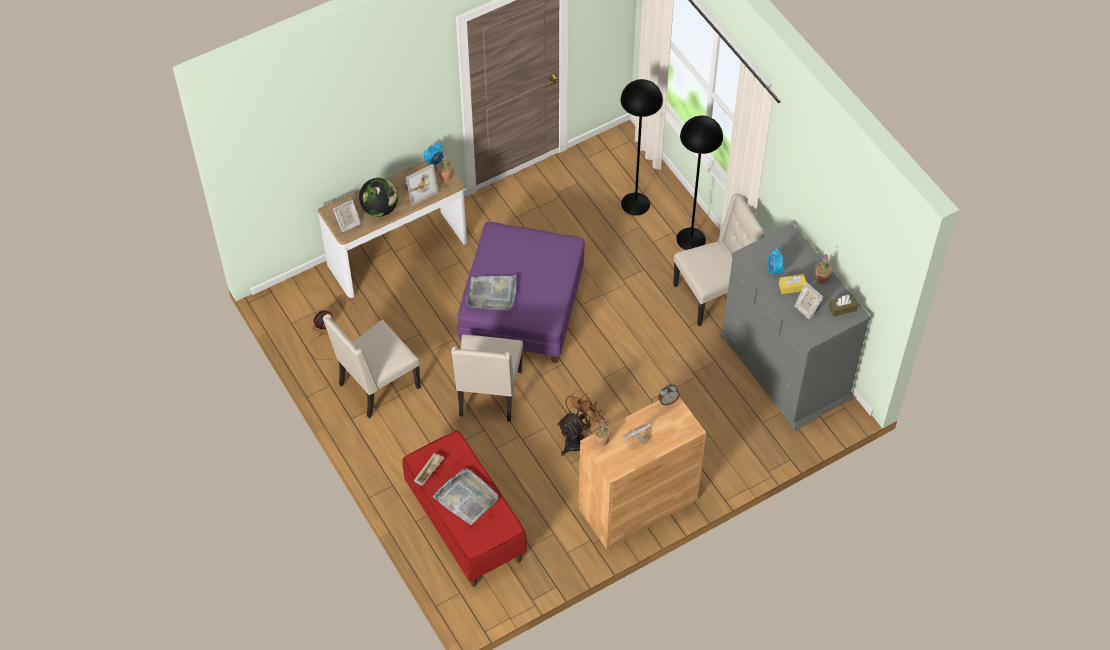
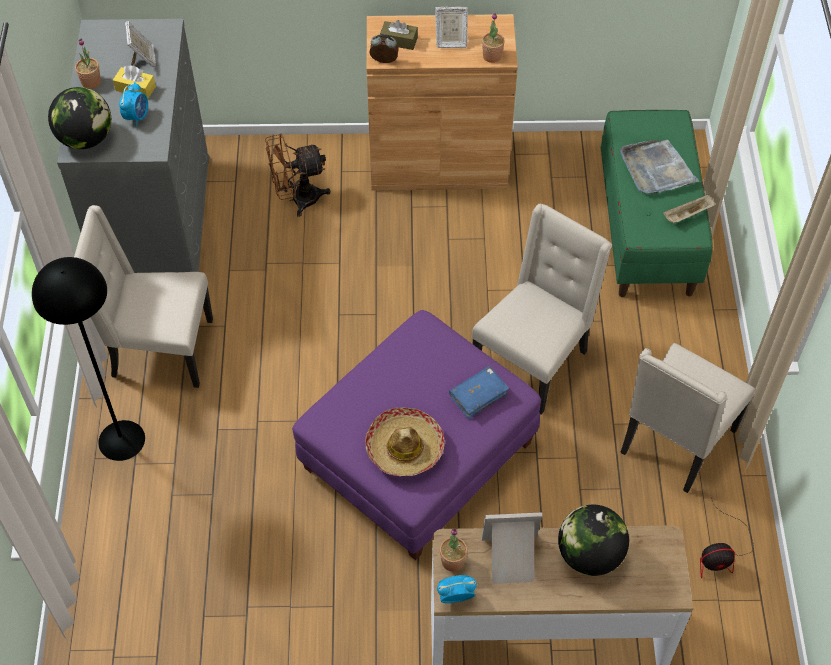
camera: 150 degrees left, 0 degrees up
beige chair [323,314,421,418] -> beige chair turned 135 degrees clockwise [620,343,755,493]
picture frame [333,200,361,232] -> none
red bench [402,430,527,587] -> green bench [601,110,713,297]
grey tray [466,275,517,311] -> blue book [449,366,509,419]
brown fan [557,390,608,456] -> brown fan moved to [265,134,331,217]
black floor lamp [621,79,663,216] -> none
brown tissue box [829,294,858,317] -> brown tissue box moved to [380,20,418,50]
none -> globe [48,87,111,149]
none -> hat [365,408,445,476]

